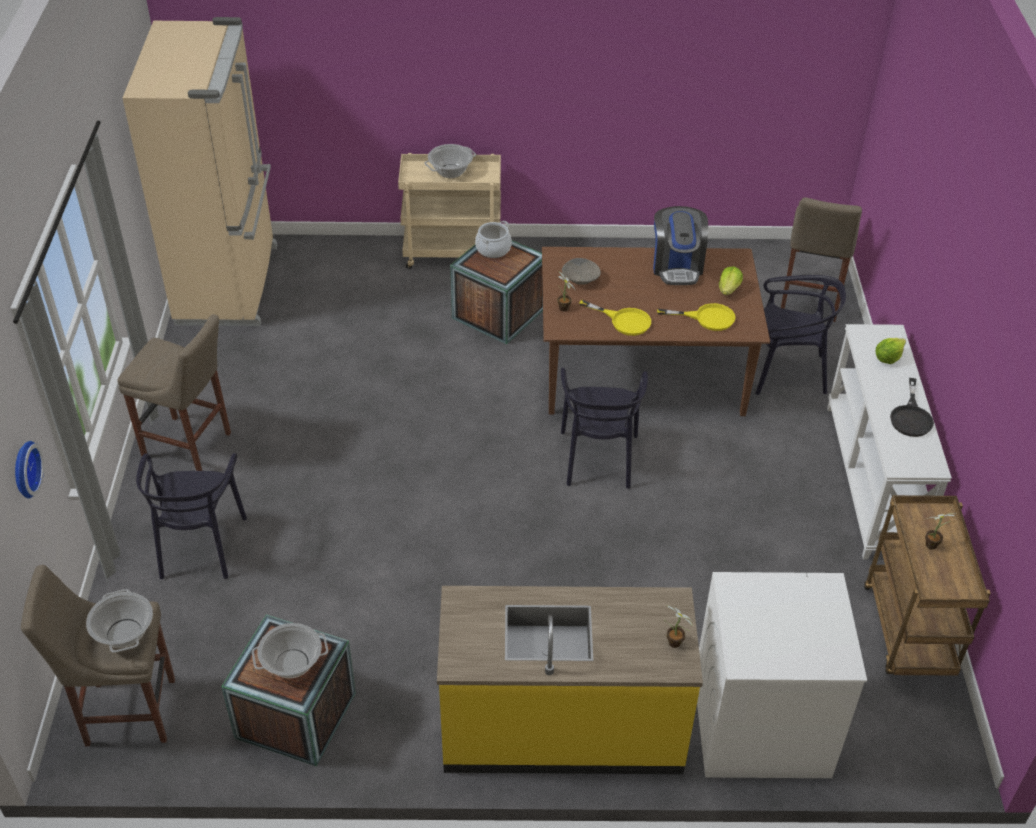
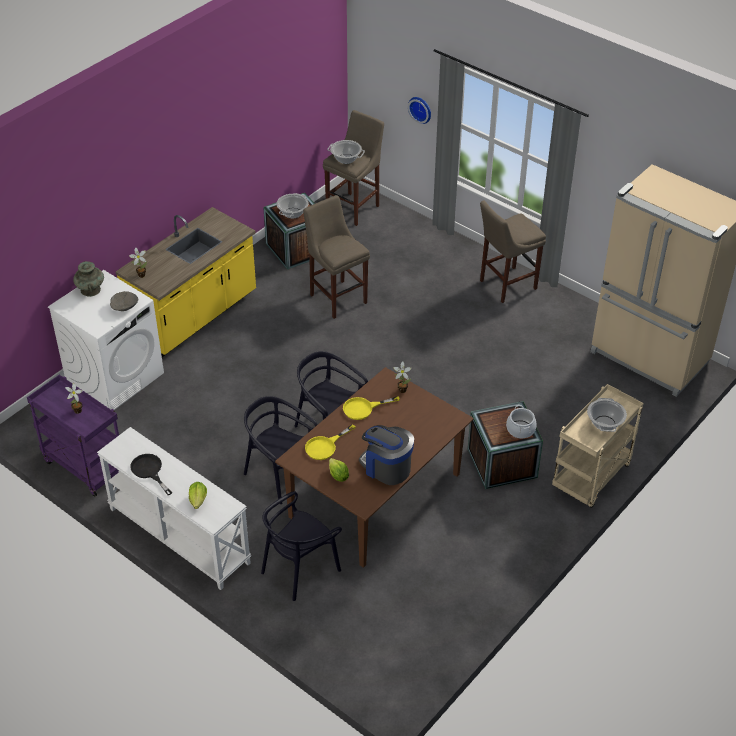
camera: 130 degrees right, 0 degrees up
black chair [136,453,247,579] -> black chair moved to [244,396,318,504]
grey bowl [562,258,601,285] -> grey bowl moved to [110,291,138,311]
beige stool [781,197,862,322] -> beige stool moved to [303,195,370,319]
brown cart [864,495,991,676] -> purple cart [27,375,119,497]
none -> turquoise vase [73,261,104,297]

